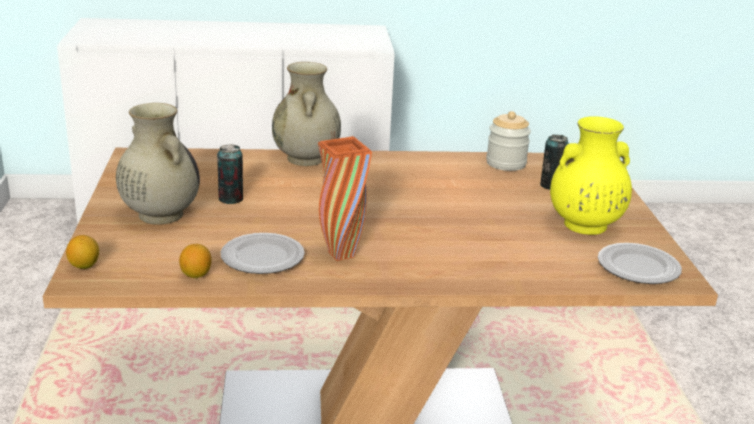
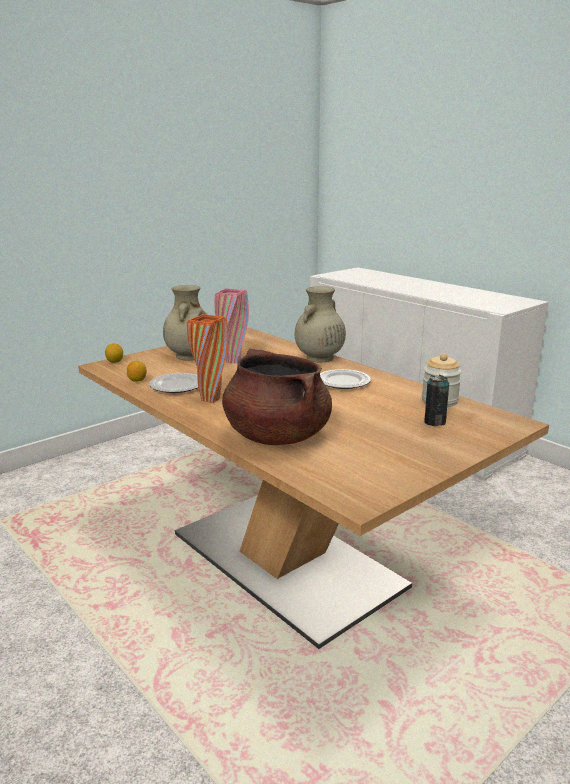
camera: 55 degrees right, 5 degrees down
can [217,144,243,204] -> pink vase [215,288,249,364]
yellow vase [550,116,632,235] -> none
plate [598,243,682,284] -> plate moved to [320,369,371,389]
none -> brown cooking pot [222,348,332,445]

